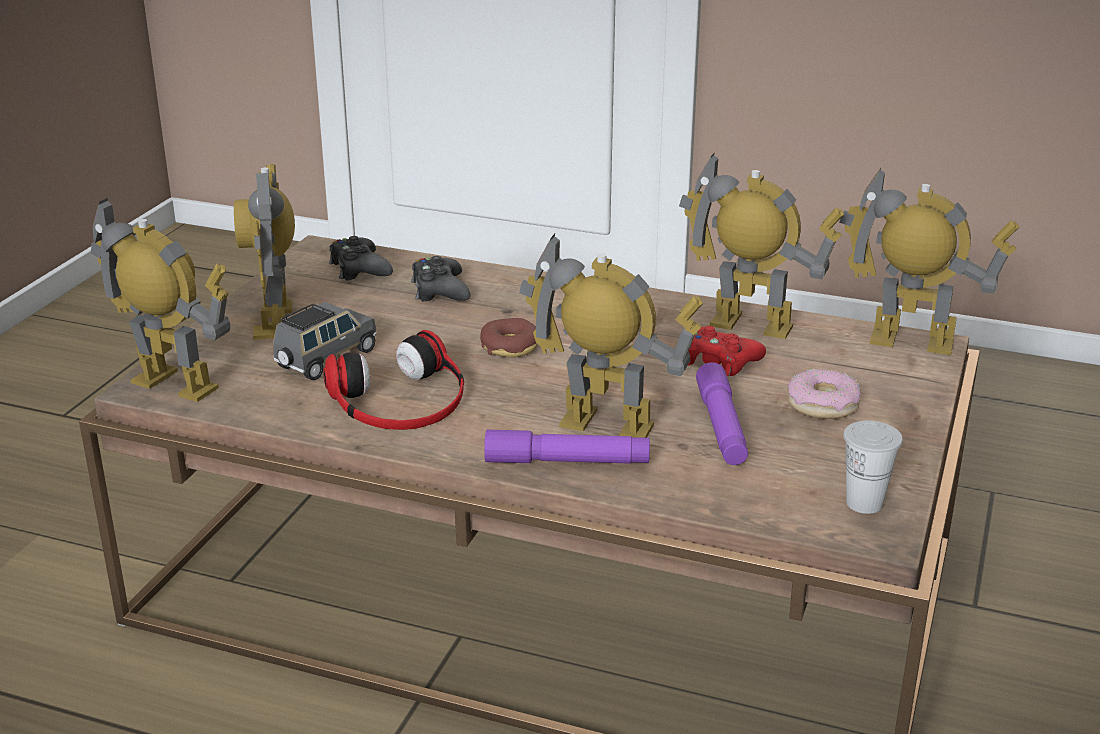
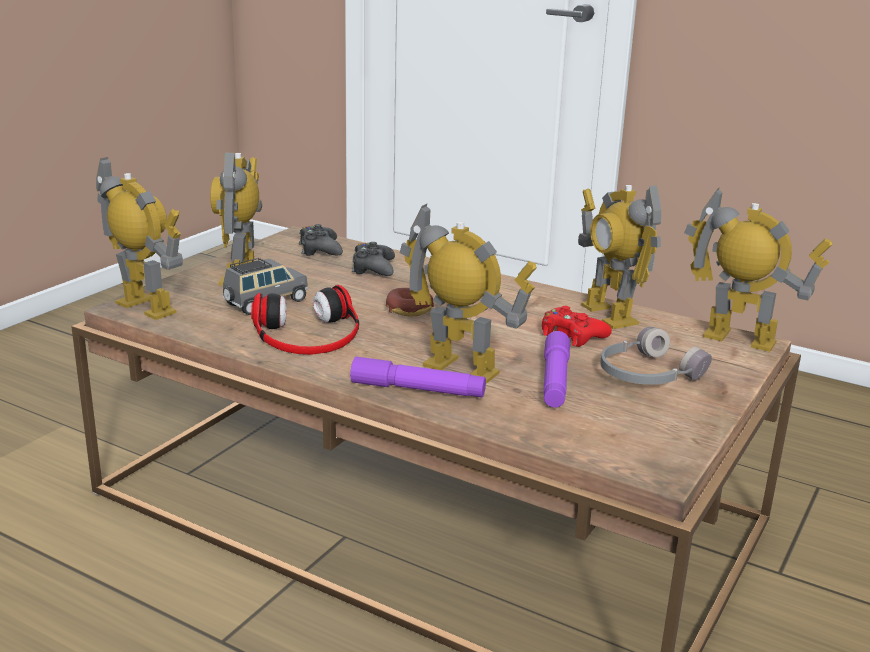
camera: 10 degrees right, 5 degrees down
toy robot [679,152,844,339] -> toy robot turned 150 degrees counterclockwise [578,185,661,329]
donut [788,369,861,419] -> grey headphones [600,327,712,385]
white cup [843,421,903,514] -> none

